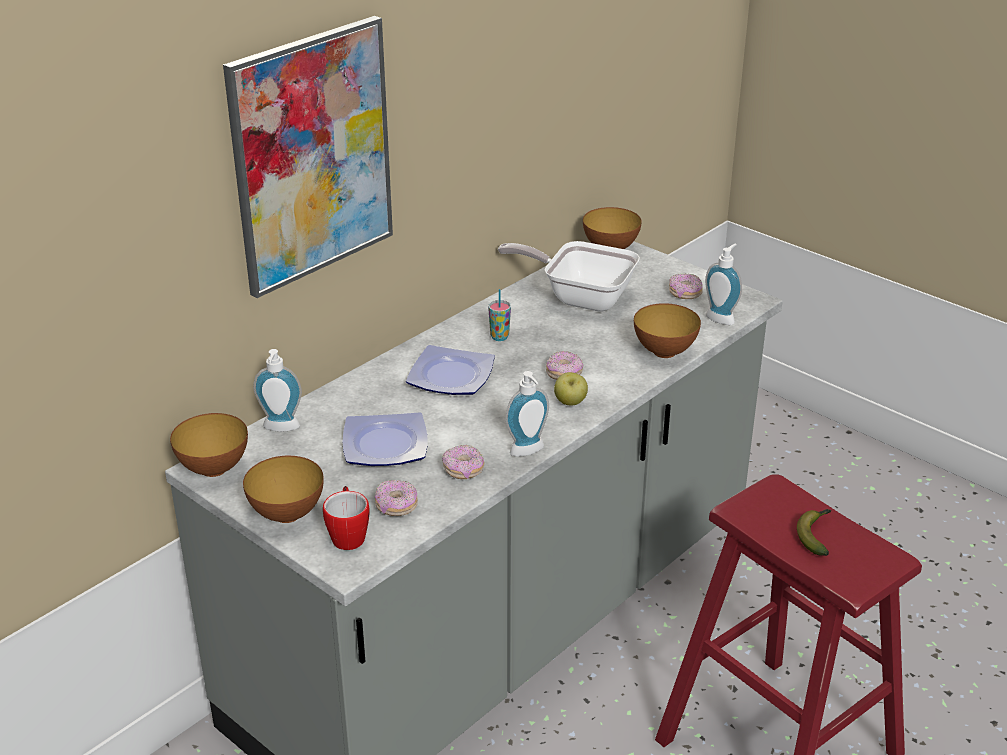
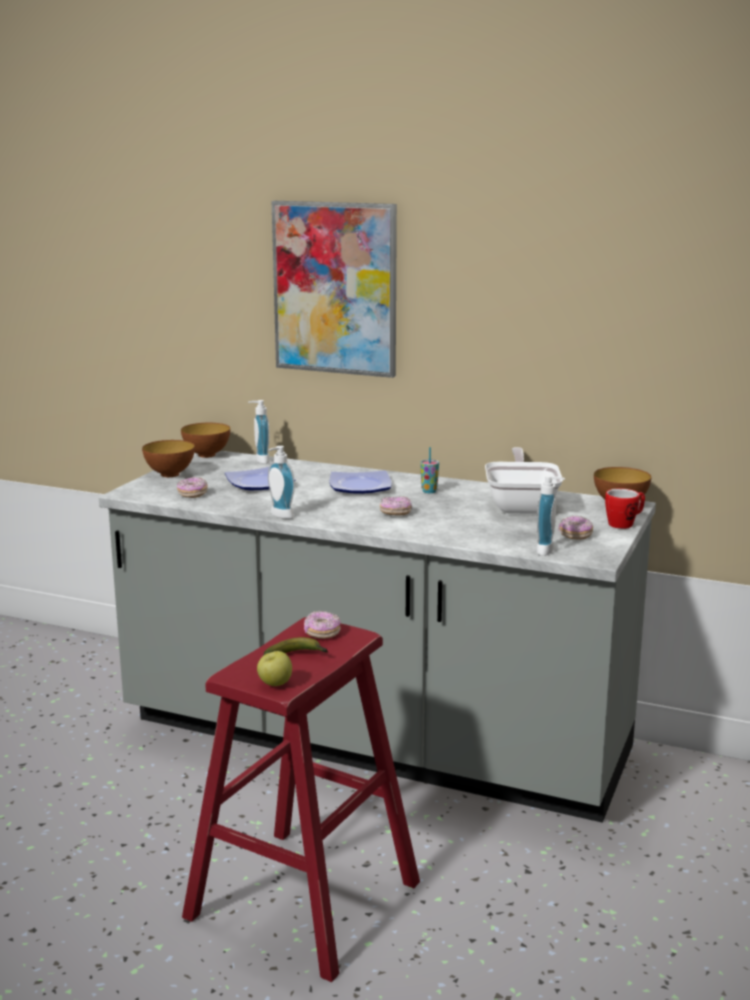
camera: 70 degrees right, 15 degrees down
mug [323,486,370,550] -> mug moved to [605,488,645,529]
donut [442,445,485,479] -> donut moved to [304,611,341,639]
apple [554,372,588,405] -> apple moved to [257,651,292,686]
bowl [634,303,701,358] -> none

